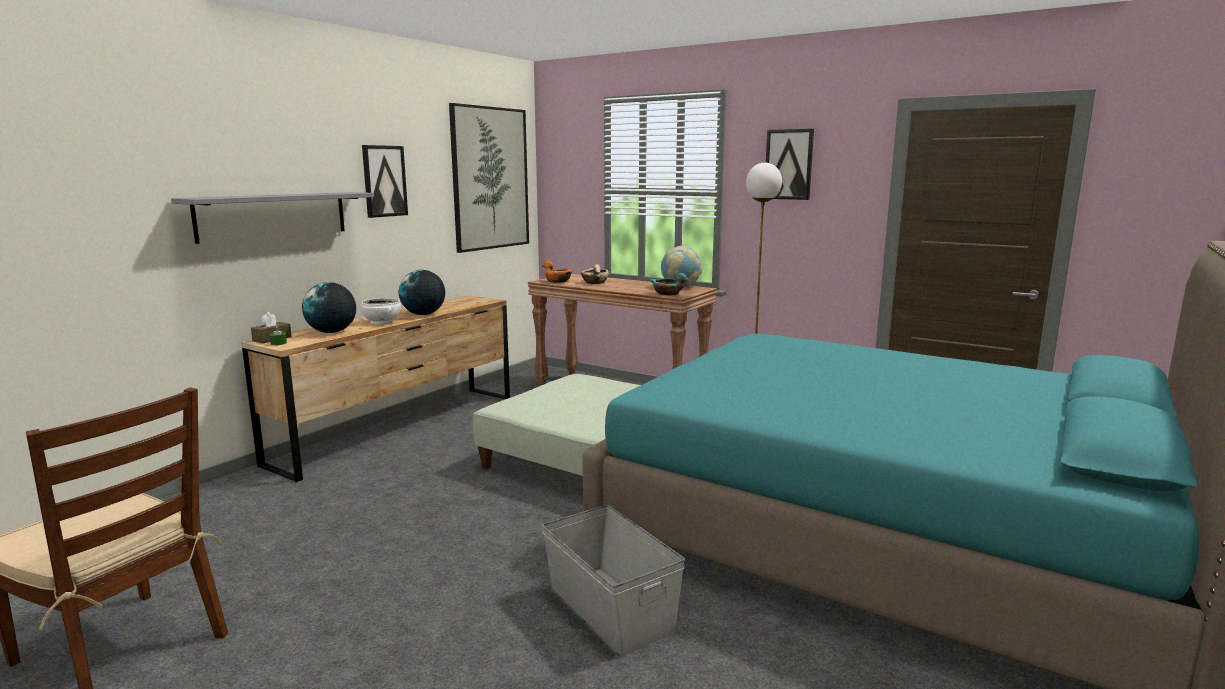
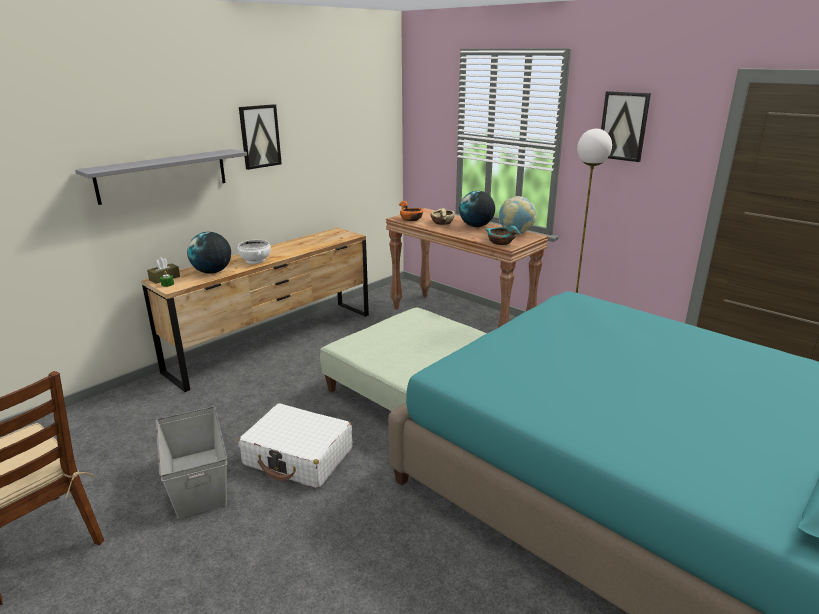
camera: 10 degrees right, 10 degrees up
globe [399,270,445,315] -> globe moved to [459,191,495,227]
picture [449,103,529,253] -> none
grey storage box [542,505,685,656] -> grey storage box moved to [156,406,227,519]
none -> white suitcase [238,403,353,488]

